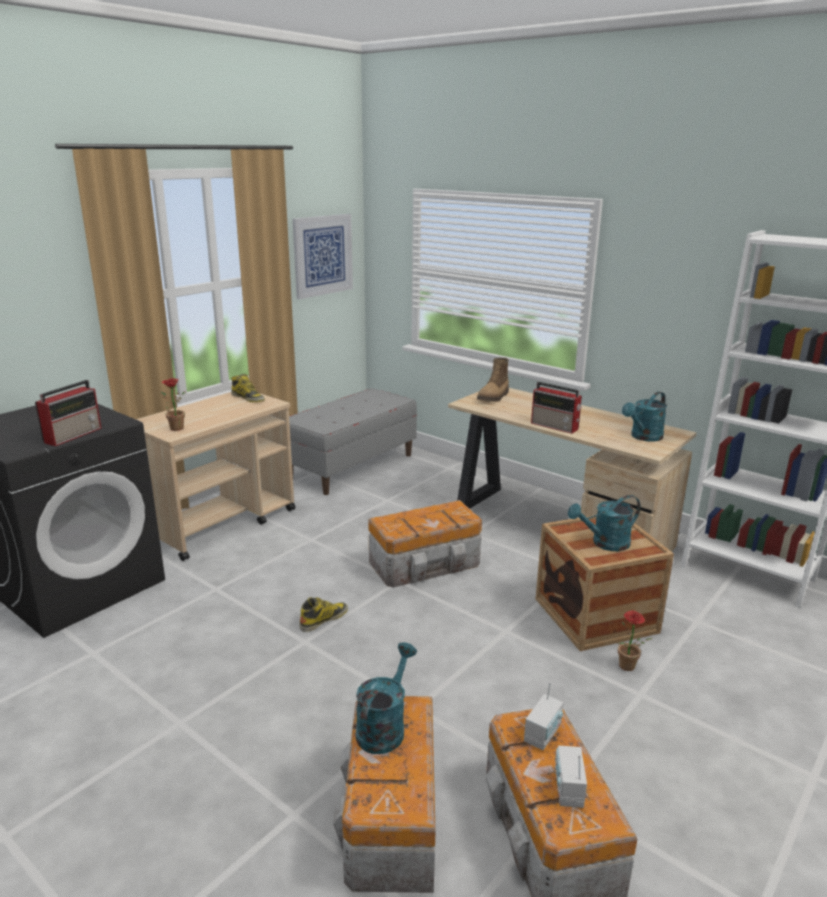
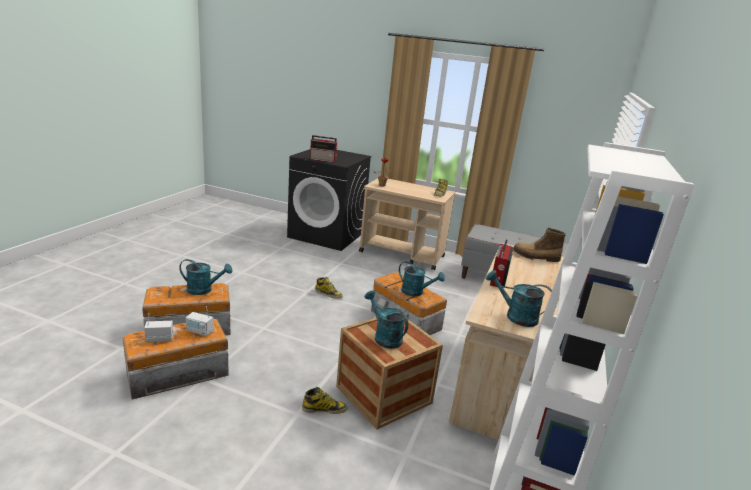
camera: 70 degrees right, 0 degrees up
picture [293,214,353,299] -> none
potted plant [618,611,652,671] -> boot [302,387,348,414]
none -> turquoise watering can [399,261,445,296]

